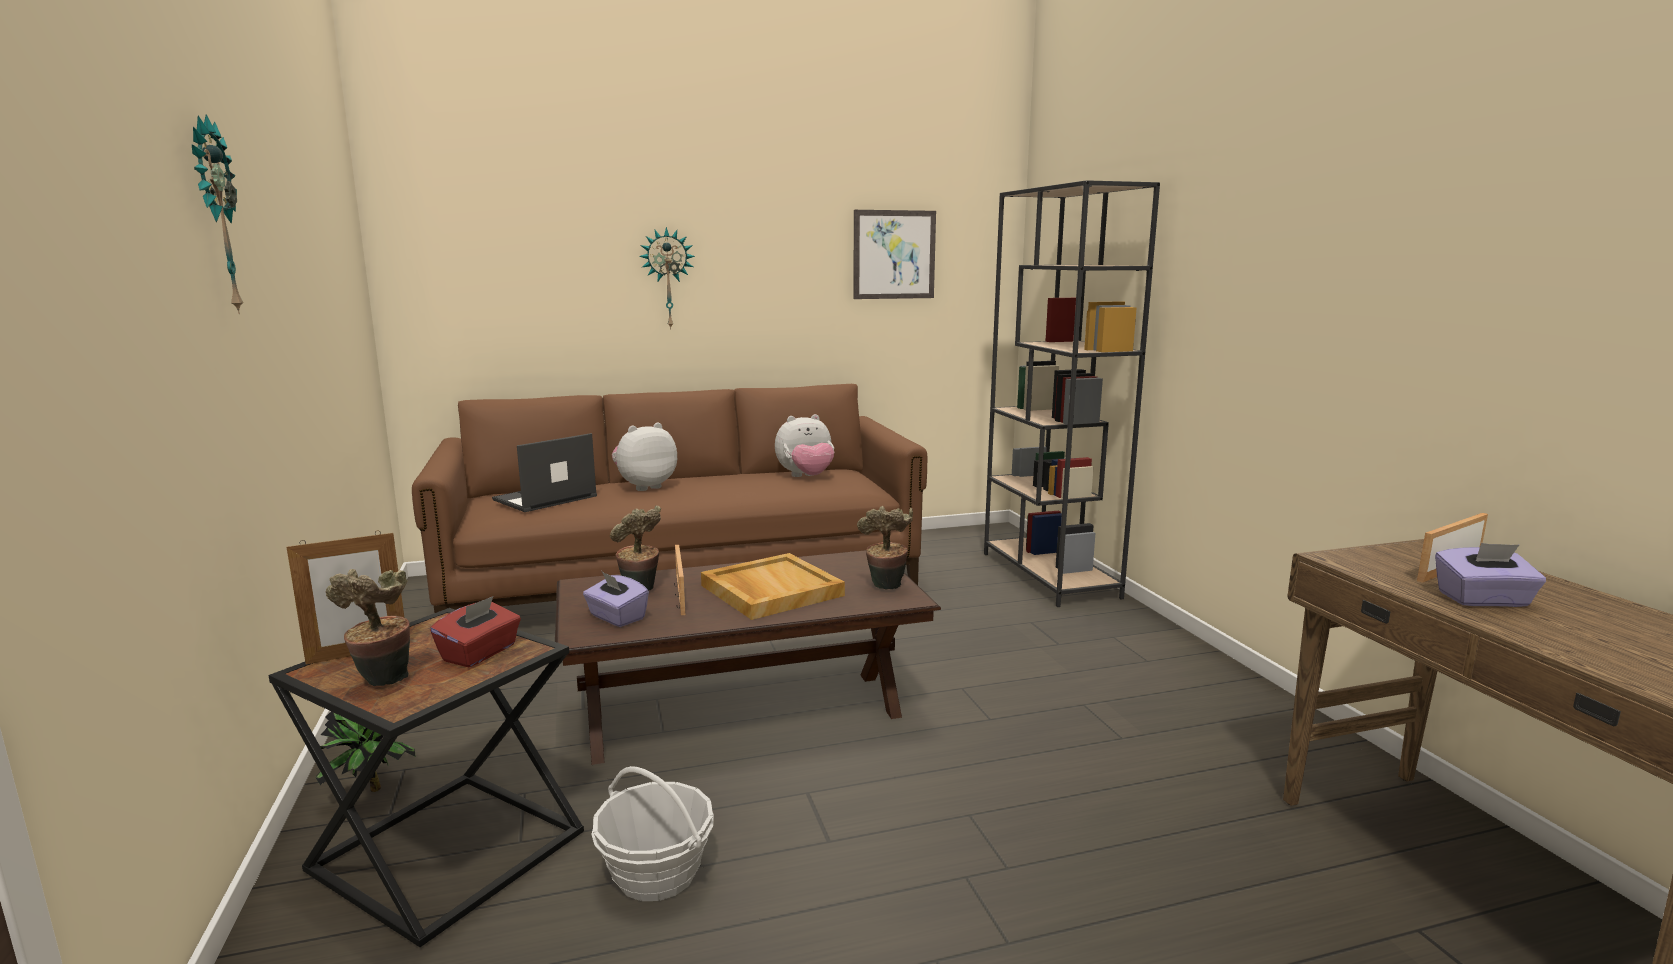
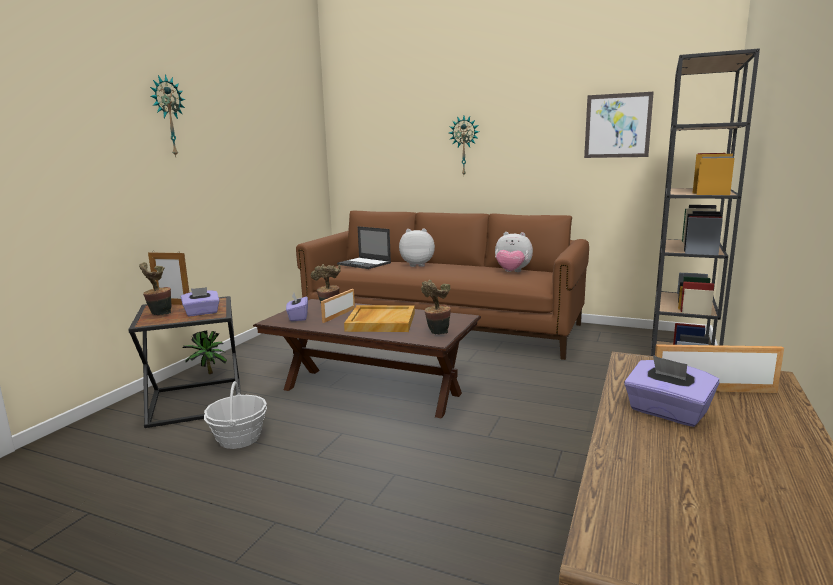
camera: 40 degrees right, 0 degrees up
red tissue box [430,596,521,668] -> purple tissue box [181,287,220,316]
laptop [492,433,597,512] -> laptop turned 135 degrees counterclockwise [337,226,391,269]

